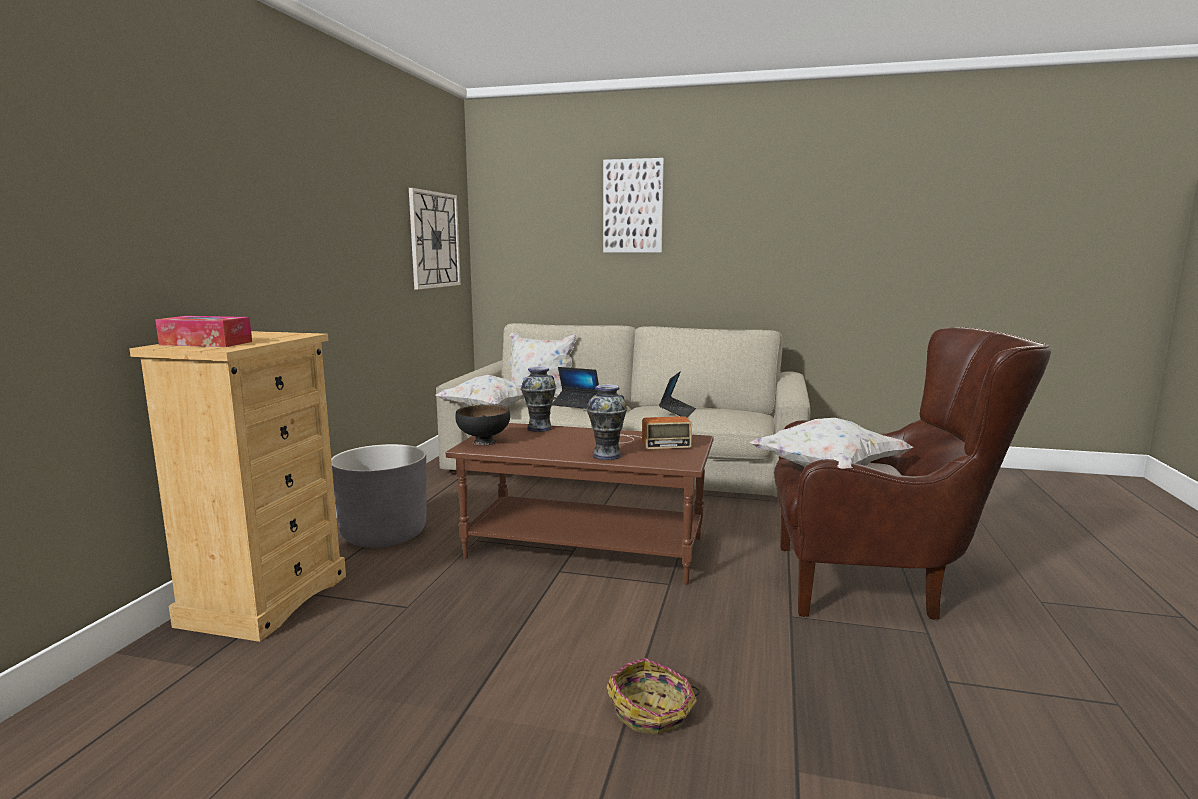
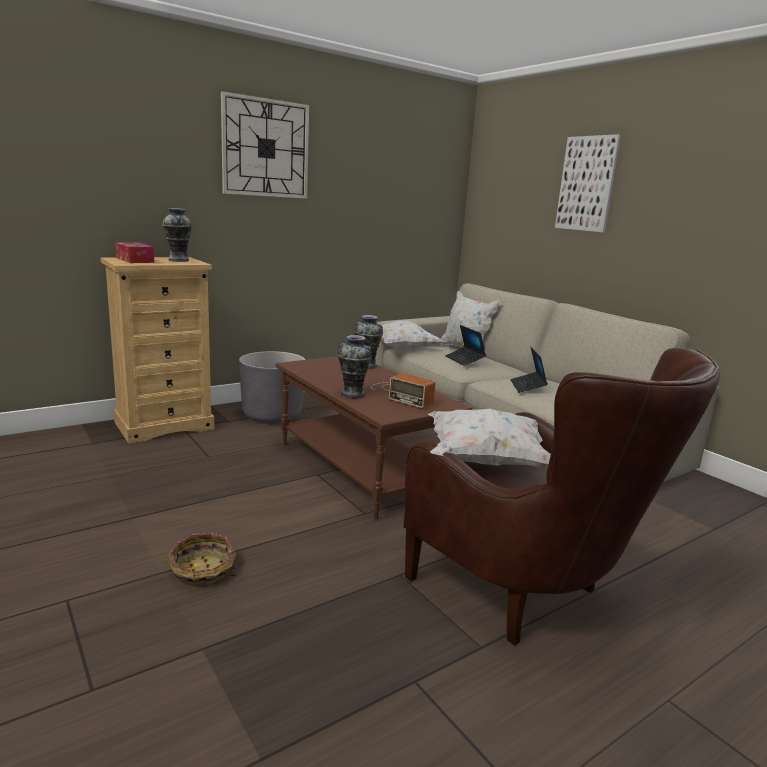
camera: 40 degrees right, 5 degrees up
wall clock [409,188,461,290] -> wall clock moved to [221,91,309,199]
black bowl [455,405,510,446] -> none
laptop [659,371,696,418] -> laptop turned 120 degrees clockwise [510,347,548,393]
none -> vase [162,208,192,262]

